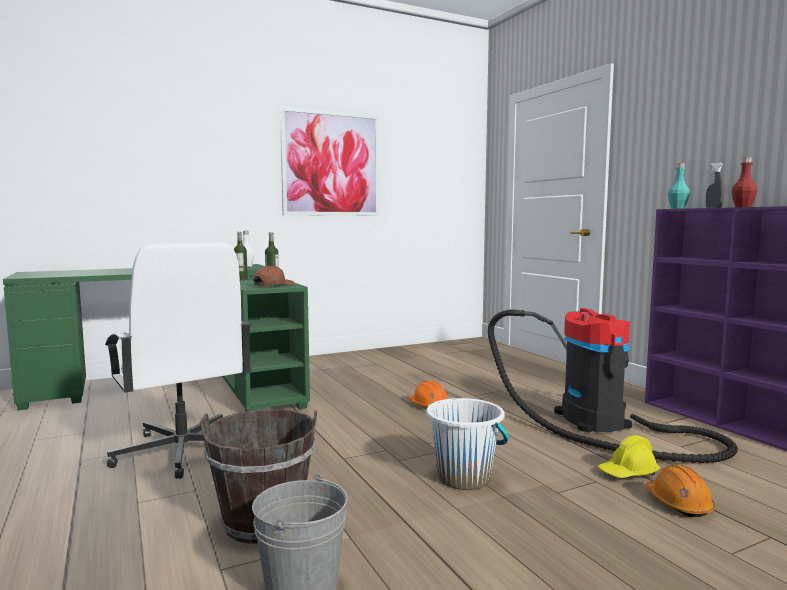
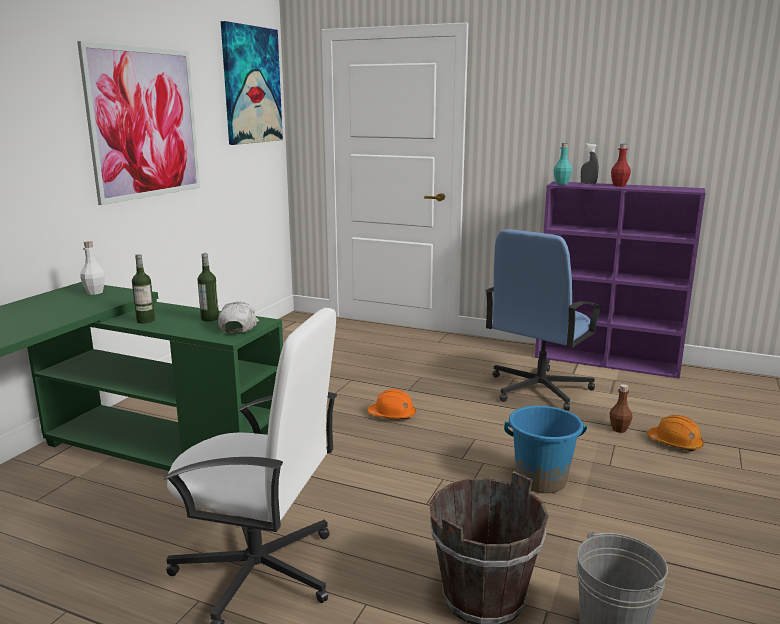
camera: 40 degrees left, 10 degrees up
brown cap [254,265,295,286] -> white cap [218,301,259,333]
white bucket [426,398,509,490] -> blue bucket [504,406,587,493]
vacuum cleaner [488,308,738,463] -> blue office chair [485,229,603,411]
yellow hard hat [598,435,660,478] -> brown bottle [610,384,632,433]
none -> picture [221,21,283,145]

